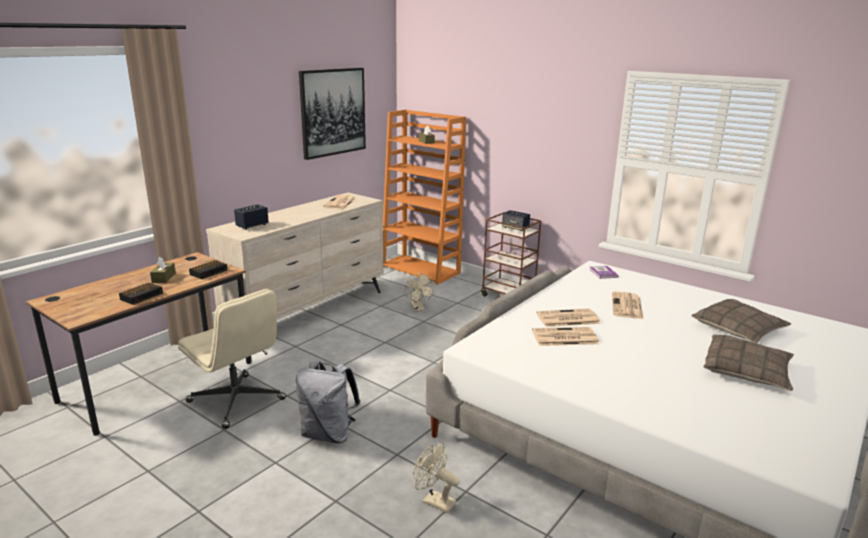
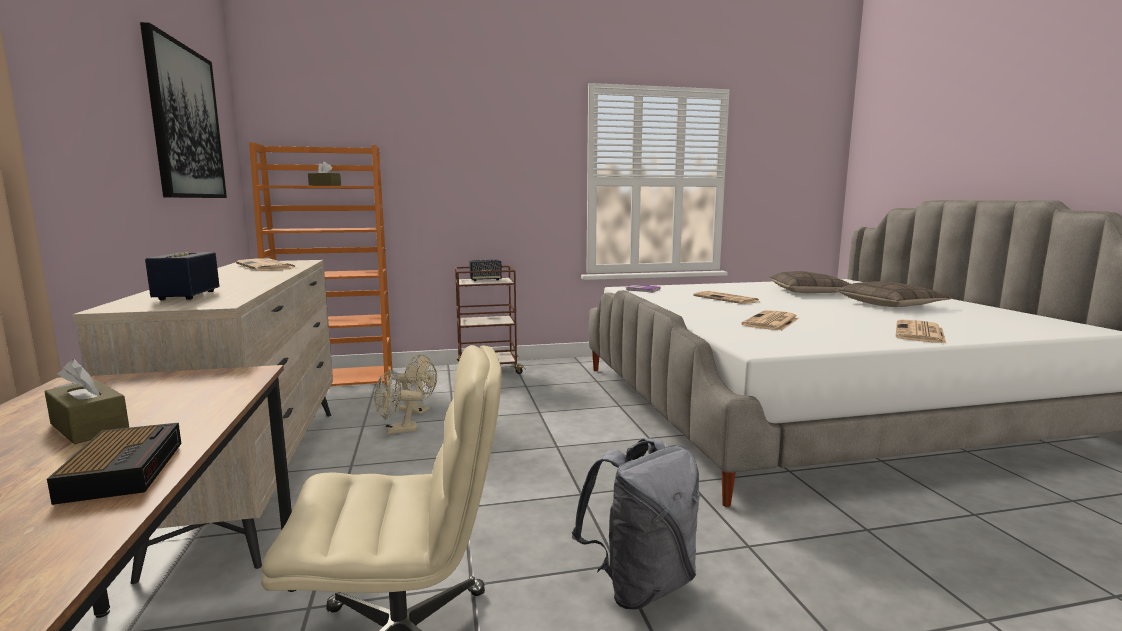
camera: 50 degrees left, 10 degrees down
alarm clock [189,260,227,279] -> none
beige fan [413,443,460,513] -> beige fan moved to [375,369,422,435]
newspaper [536,309,601,327] -> newspaper moved to [896,320,946,343]

